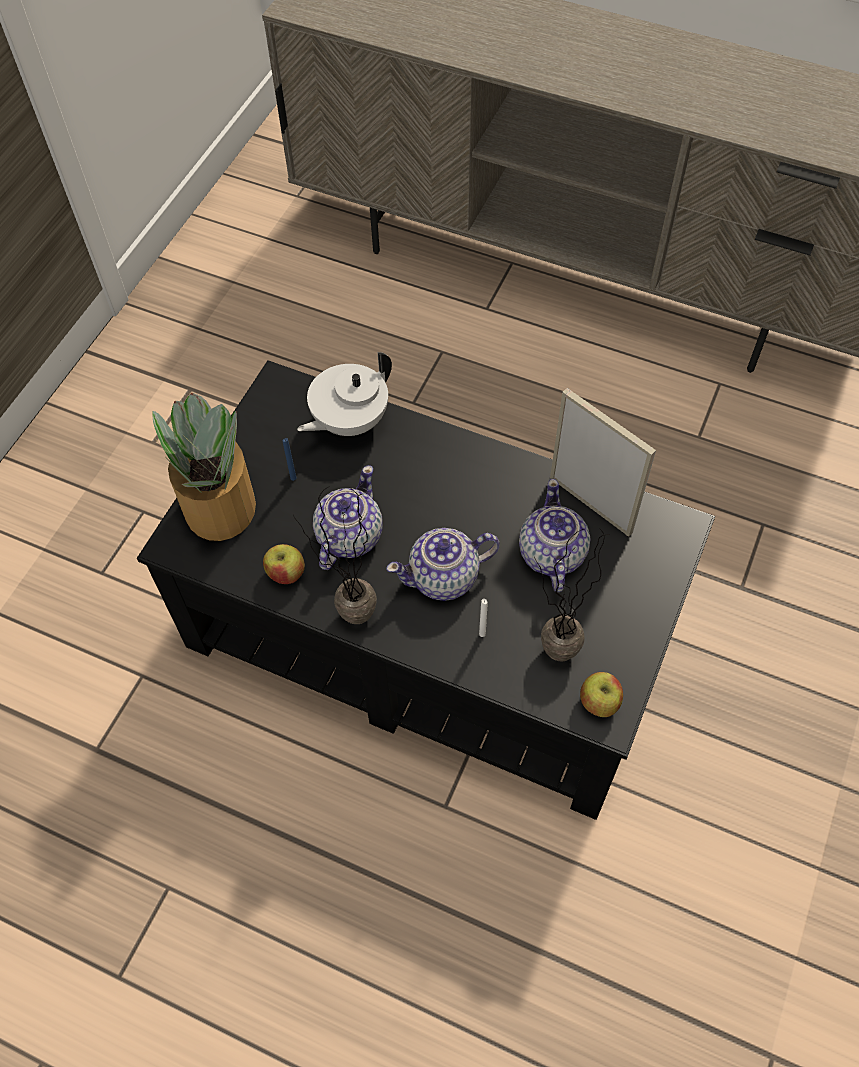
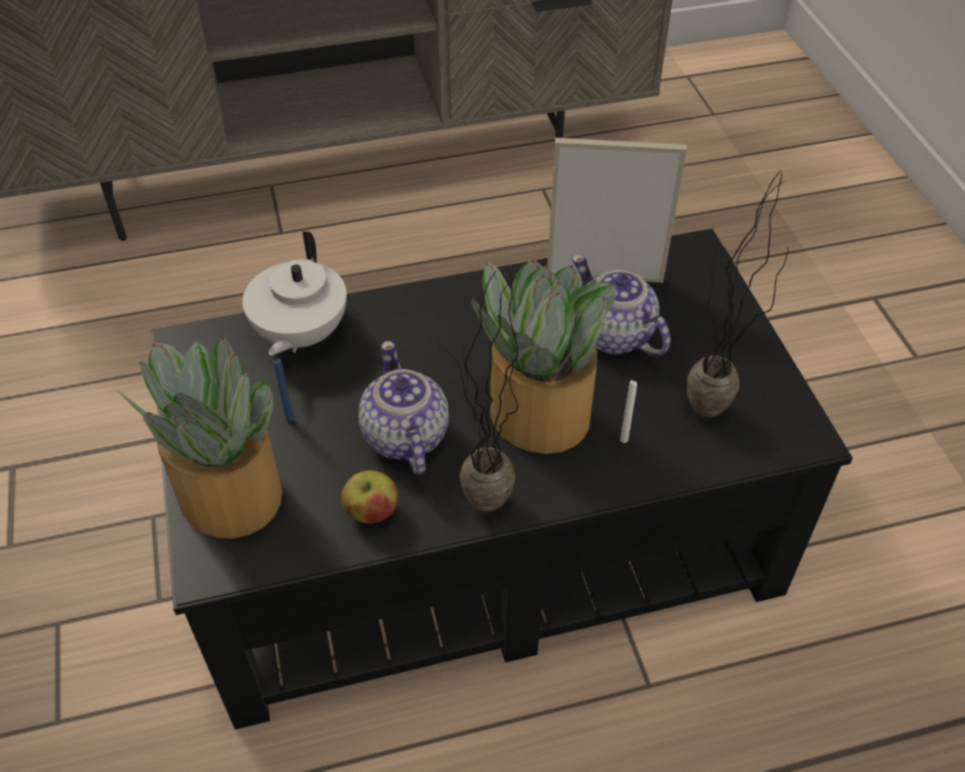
camera: 40 degrees left, 10 degrees down
teapot [386,528,500,601] -> potted plant [472,259,616,454]
apple [580,672,623,717] -> none

